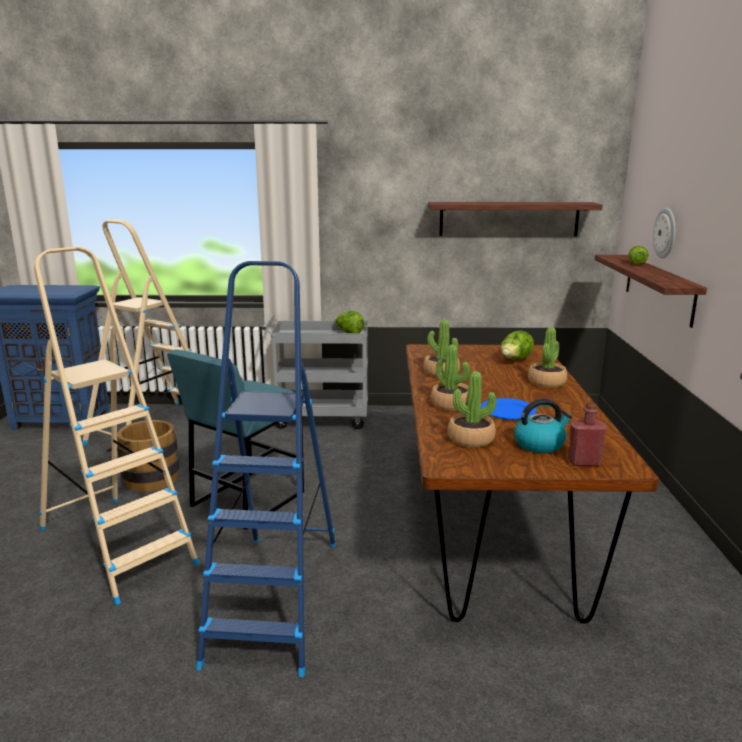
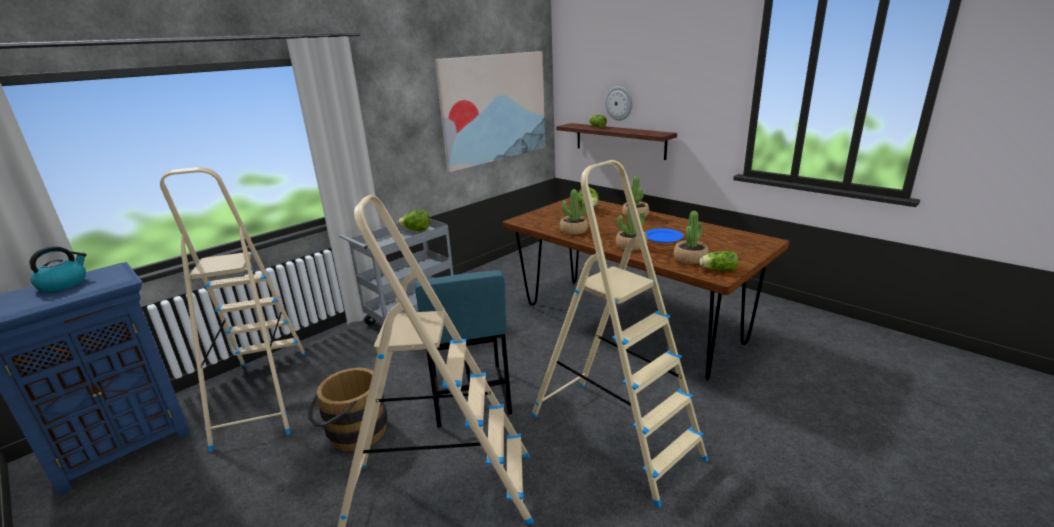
camera: 45 degrees left, 5 degrees up
blue step ladder [197,261,336,677] -> beige step ladder [531,160,709,507]
shelf [428,202,603,236] -> picture [435,51,545,172]
kettle [514,399,572,453] -> kettle moved to [29,246,87,292]
red bottle [568,402,607,466] -> none
none -> lettuce [700,251,738,271]

